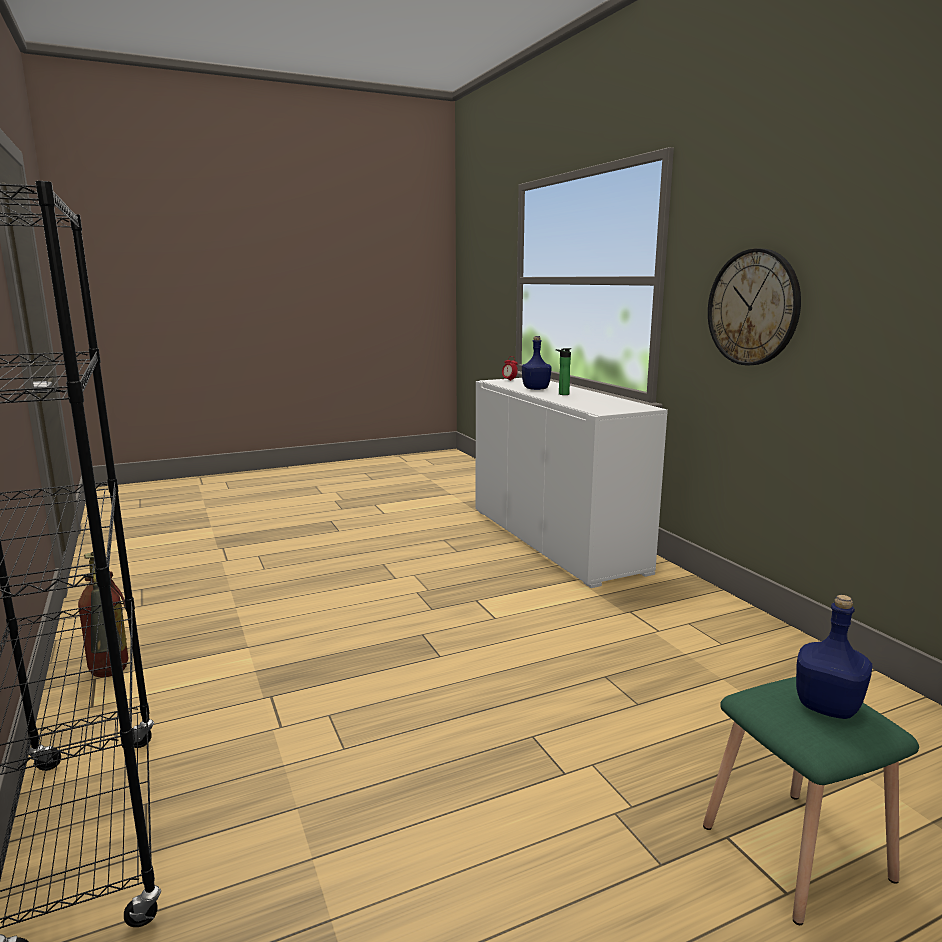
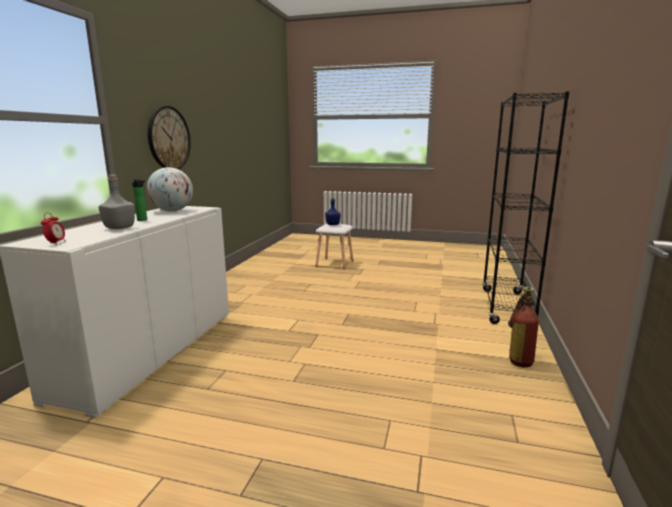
camera: 140 degrees left, 0 degrees up
blue bottle [522,336,551,390] -> grey bottle [99,174,135,229]
green stool [703,677,919,925] -> white stool [315,224,354,269]
none -> globe [146,167,193,212]

